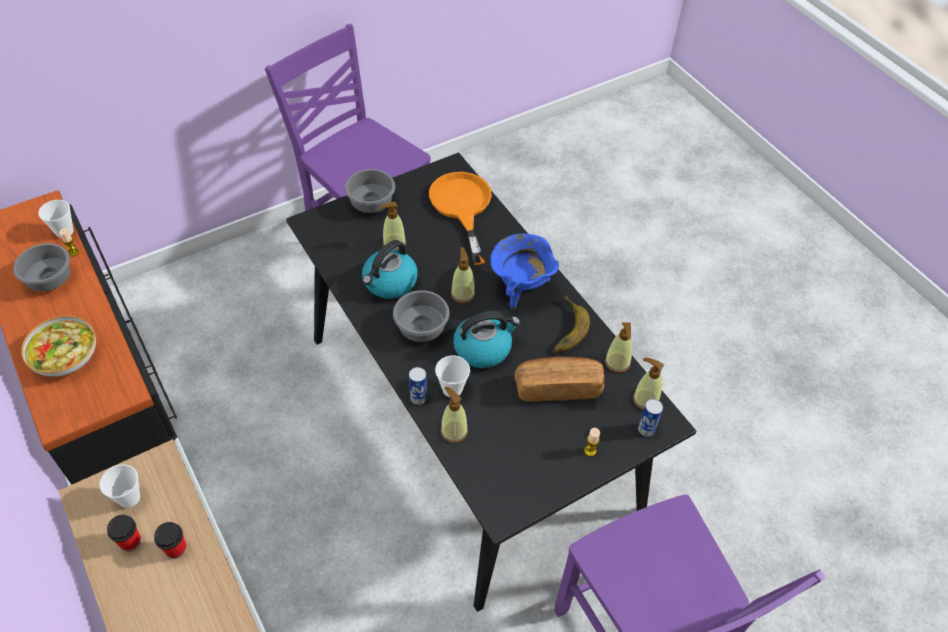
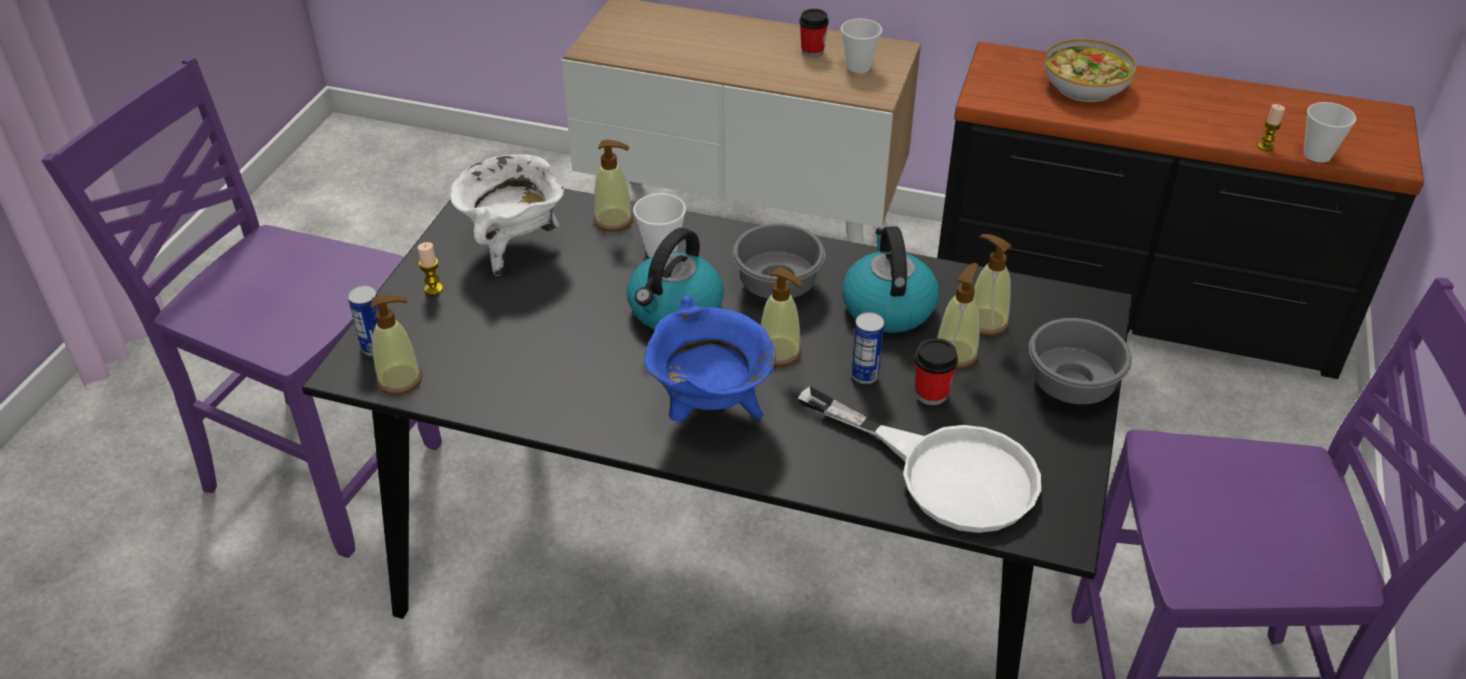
camera: 140 degrees right, 10 degrees down
grey bowl [13,243,71,291] -> none
cup [154,522,187,559] -> cup moved to [915,338,958,405]
can [409,367,427,405] -> can moved to [851,312,884,384]
orange frying pan [429,172,492,265] -> white frying pan [798,386,1041,533]
bread [514,357,604,402] -> none
banana [552,296,590,354] -> none
soap dispenser [605,322,632,373] -> soap dispenser moved to [974,234,1012,336]
none -> white cooking pot [451,154,564,276]

